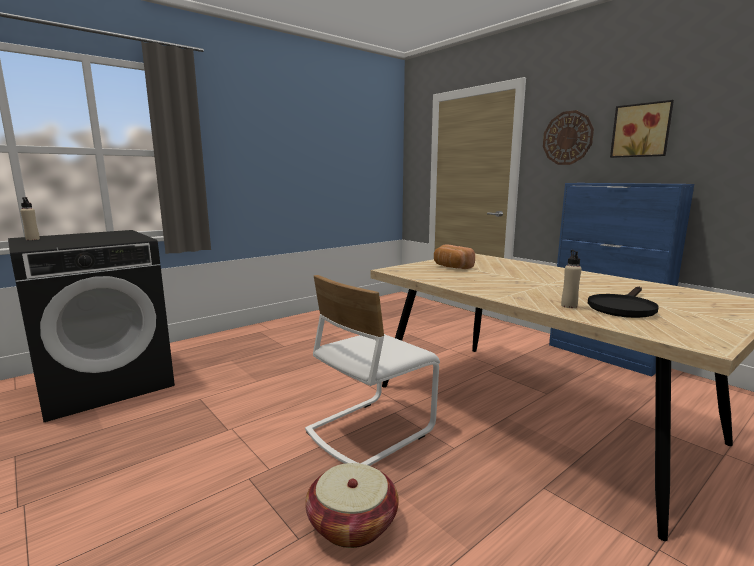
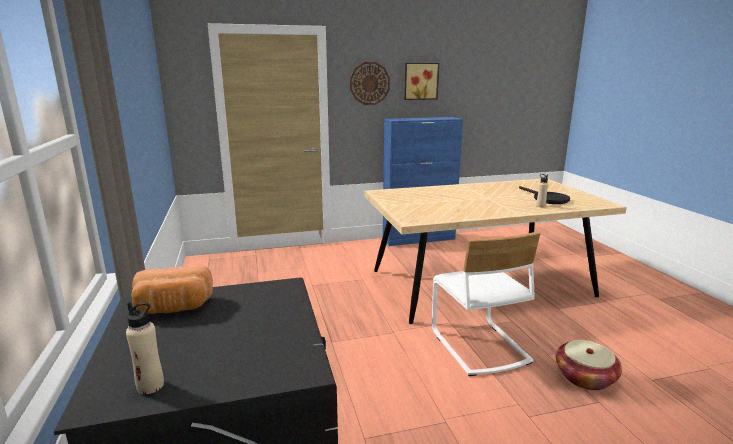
camera: 65 degrees left, 5 degrees up
bread [434,244,475,269] -> bread moved to [131,265,213,314]

